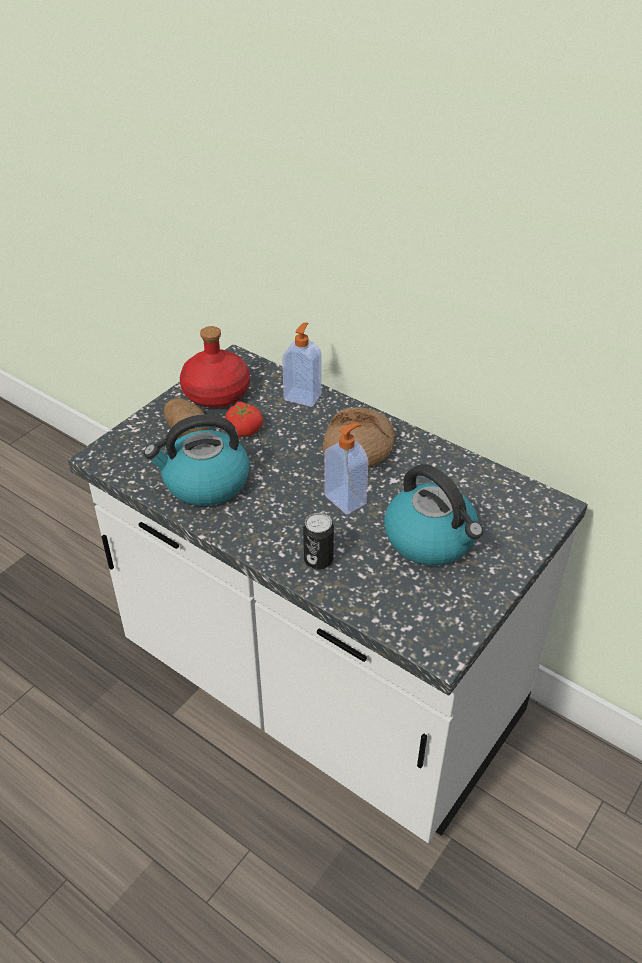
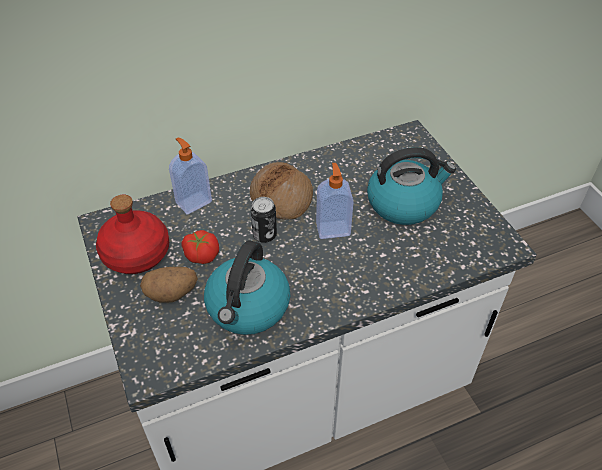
camera: 60 degrees left, 5 degrees up
can [303,513,334,569] -> can moved to [251,197,277,243]

